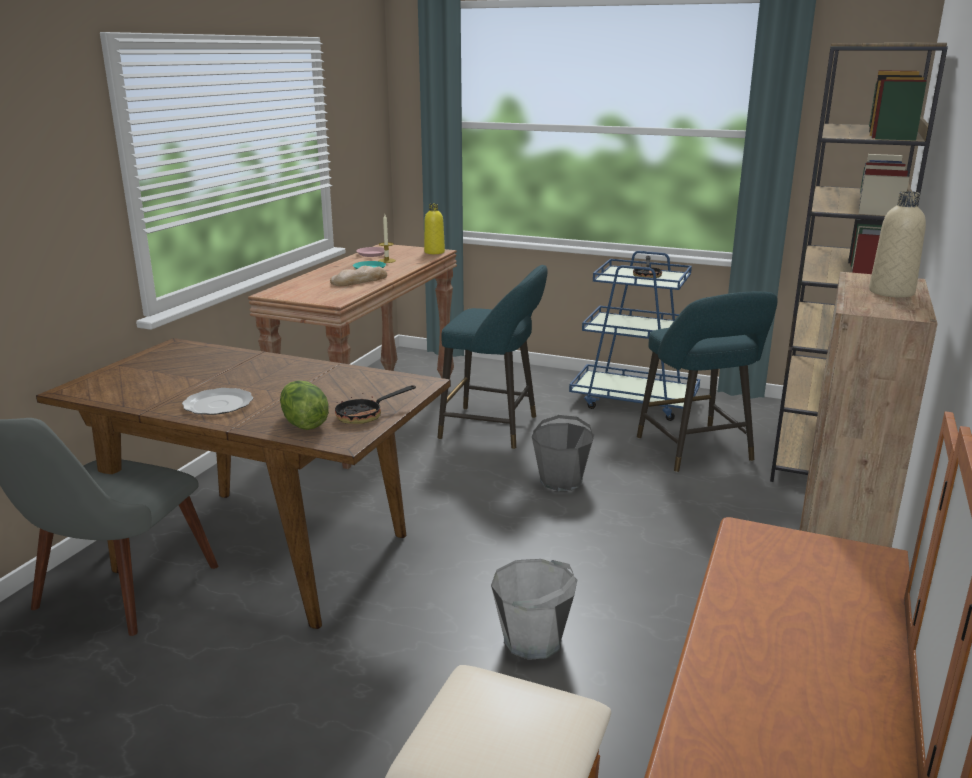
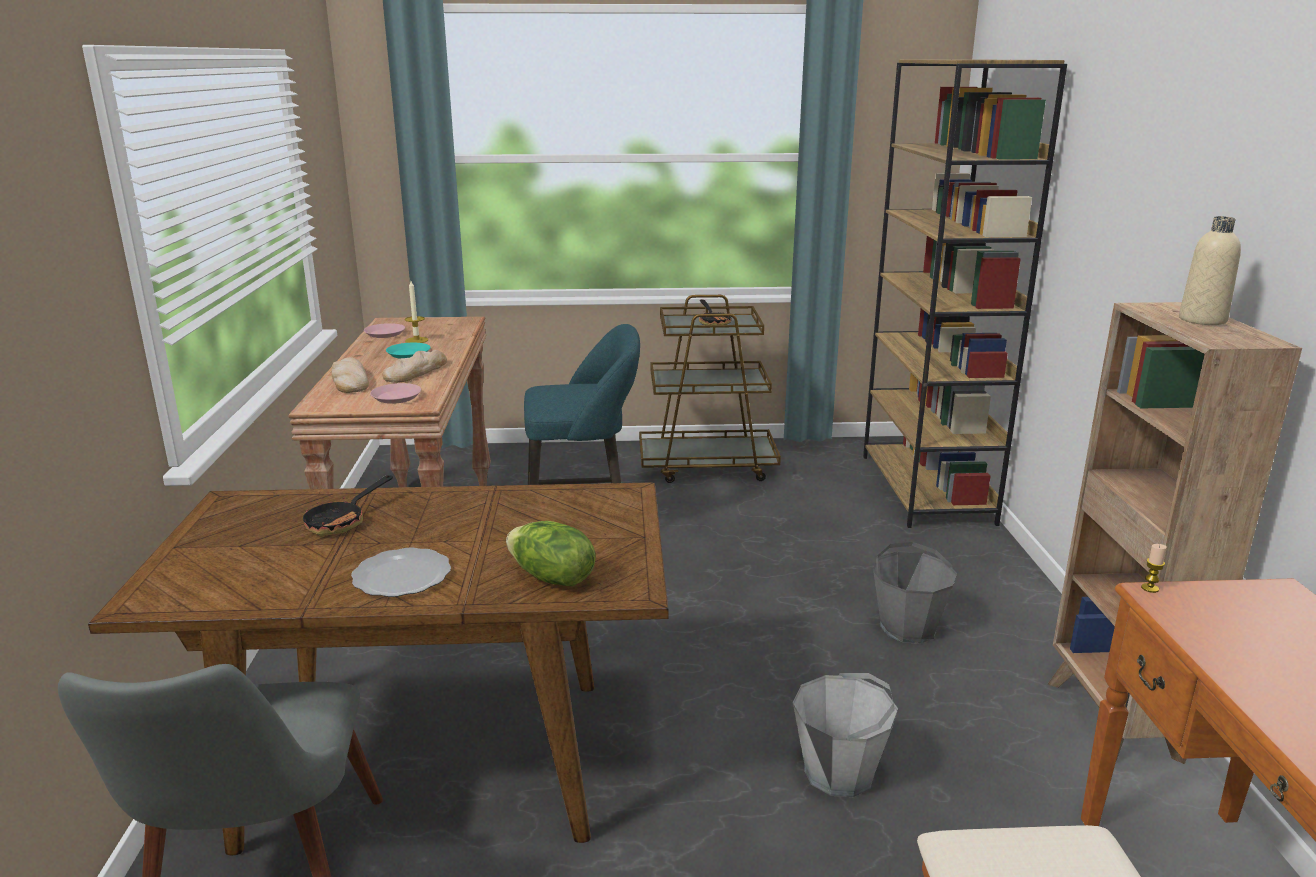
camera: 25 degrees left, 0 degrees up
frying pan [335,385,416,424] -> frying pan moved to [302,475,393,536]
yellow bottle [424,204,445,254] -> none
grey bucket [532,415,594,491] -> grey bucket moved to [873,542,957,644]
blue cart [569,251,700,421] -> brown cart [639,295,781,483]
turquoise stool [637,292,778,472] -> none
none -> bread [331,357,369,393]
none -> pink plate [370,383,421,404]
none -> candle [1141,544,1167,593]

